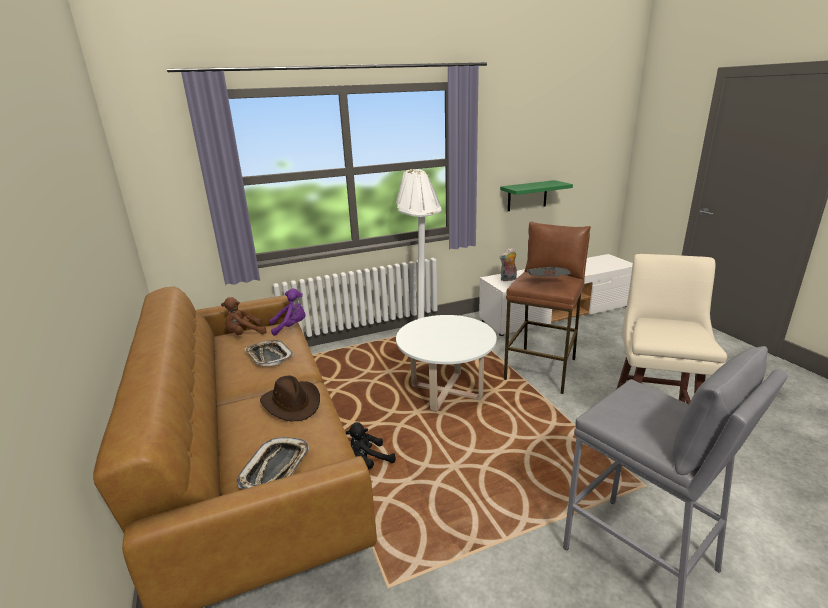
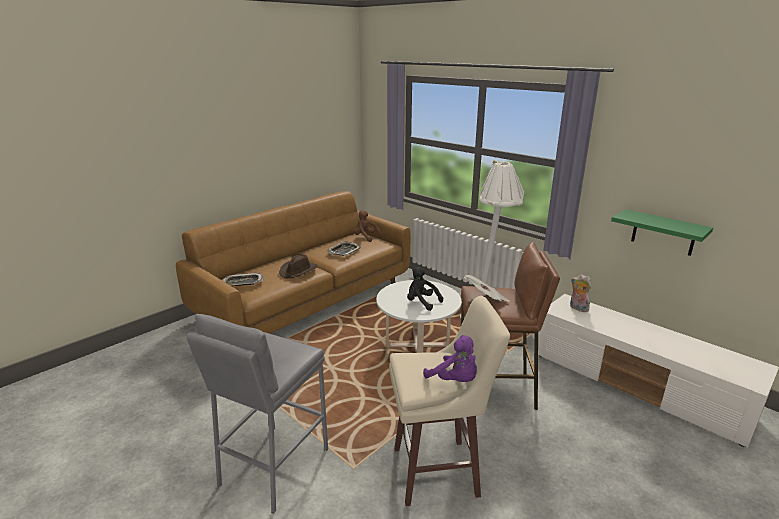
camera: 65 degrees right, 0 degrees up
purple plush toy [269,288,305,336] -> purple plush toy moved to [423,335,477,382]
black plush toy [346,422,396,470] -> black plush toy moved to [407,267,443,311]

